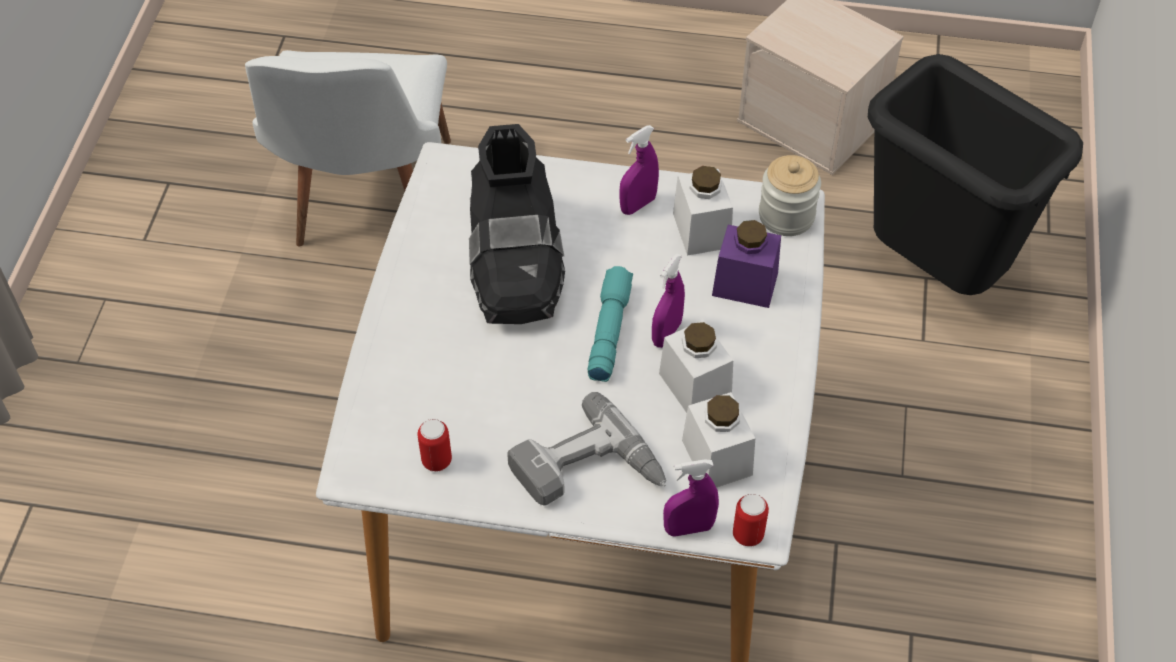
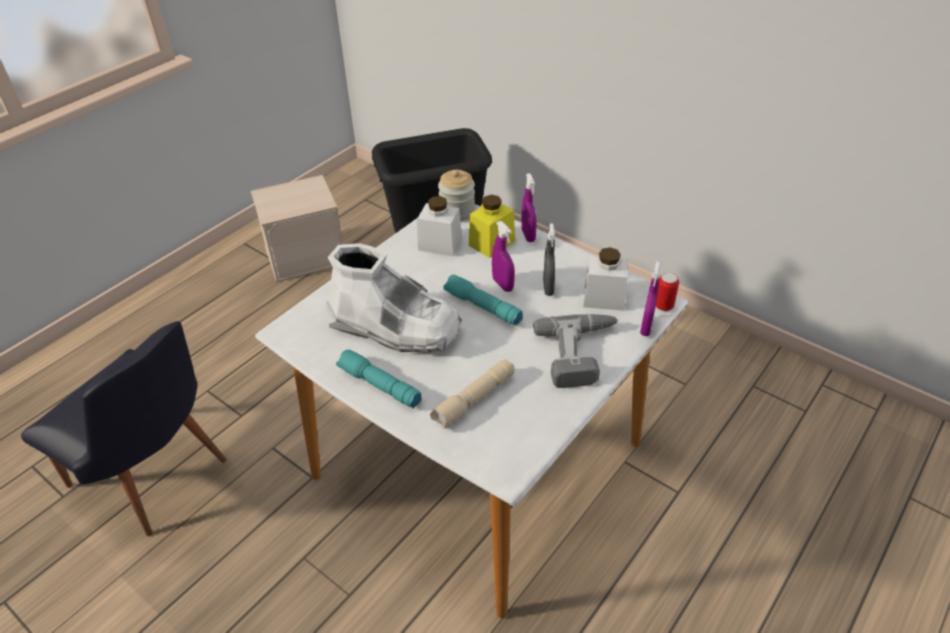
camera: 60 degrees left, 10 degrees down
white chair [245,50,451,246] -> black chair [21,321,227,536]
can [417,419,452,472] -> none
black boot [469,124,565,324] -> white boot [326,243,462,353]
purple spray bottle [619,125,659,215] -> purple spray bottle moved to [522,173,537,242]
white jar [659,320,733,413] -> grey spray bottle [543,223,555,296]
purple jar [712,220,781,308] -> yellow jar [469,195,515,258]
none -> turquoise flashlight [336,350,422,409]
none -> beige flashlight [430,359,514,429]

